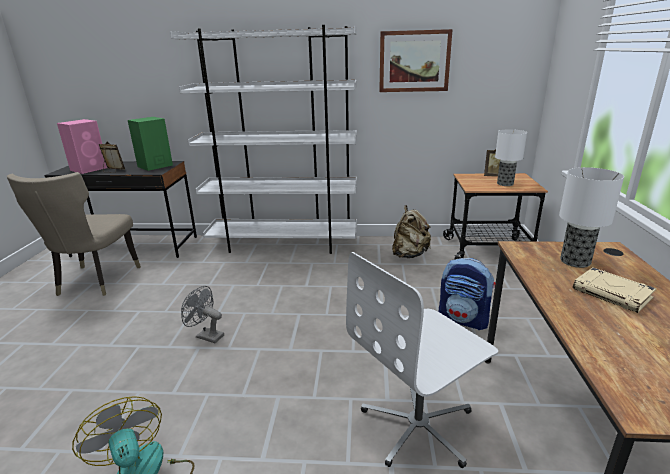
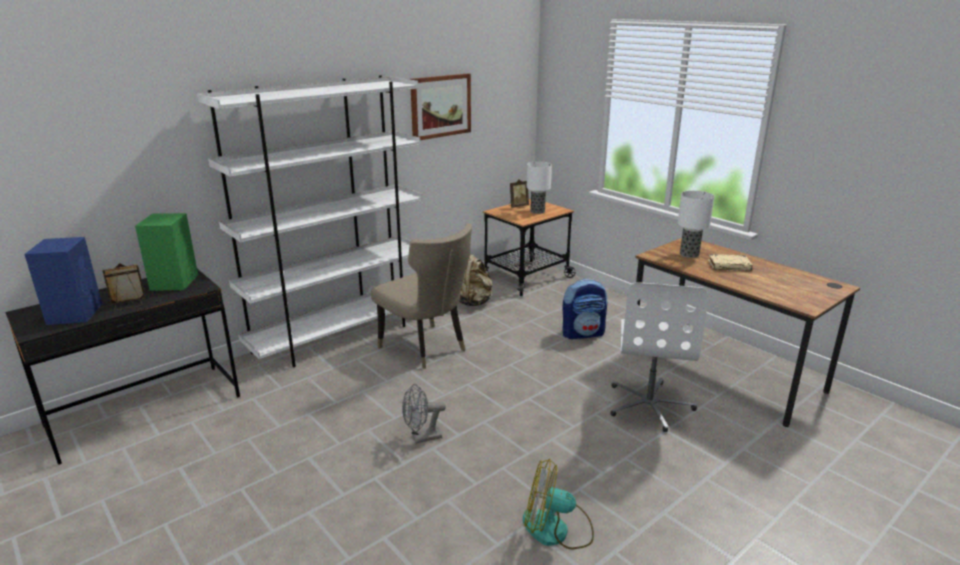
camera: 45 degrees left, 0 degrees up
beige chair [7,172,141,296] -> beige chair moved to [371,223,472,369]
pink speaker [57,119,107,174] -> blue speaker [24,237,102,325]

